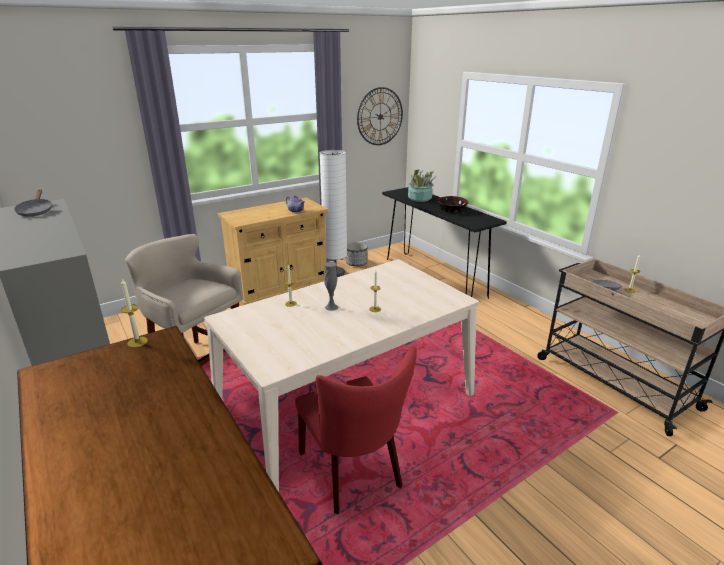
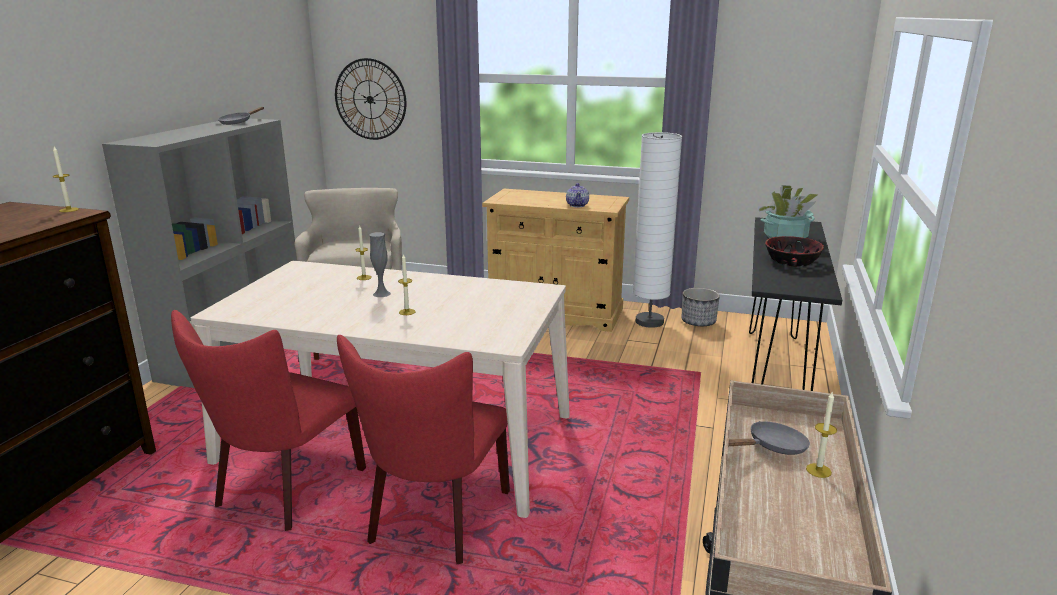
camera: 50 degrees right, 5 degrees down
wall clock [357,87,403,145] -> wall clock moved to [335,58,406,140]
none -> red chair [337,335,510,564]

